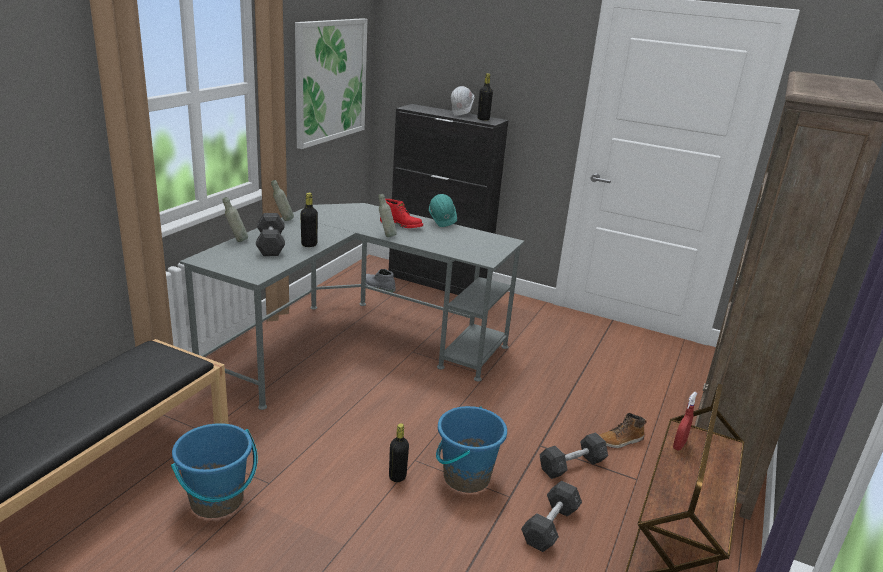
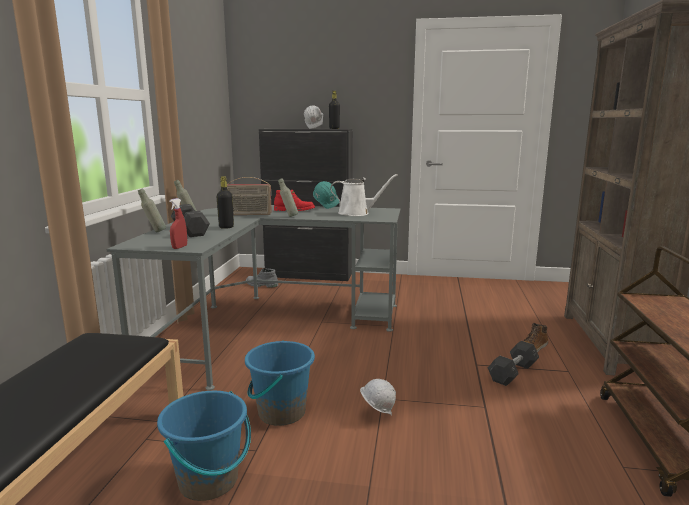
camera: 15 degrees left, 10 degrees down
picture [295,18,367,149] -> none
black bottle [389,423,409,482] -> white hard hat [360,379,396,415]
blue bucket [436,406,507,493] -> blue bucket moved to [245,340,315,426]
grey dumbbell [521,481,582,552] -> none
red spray bottle [673,391,697,451] -> red spray bottle moved to [169,198,187,249]
none -> radio [227,177,272,215]
none -> white watering can [330,174,398,216]

